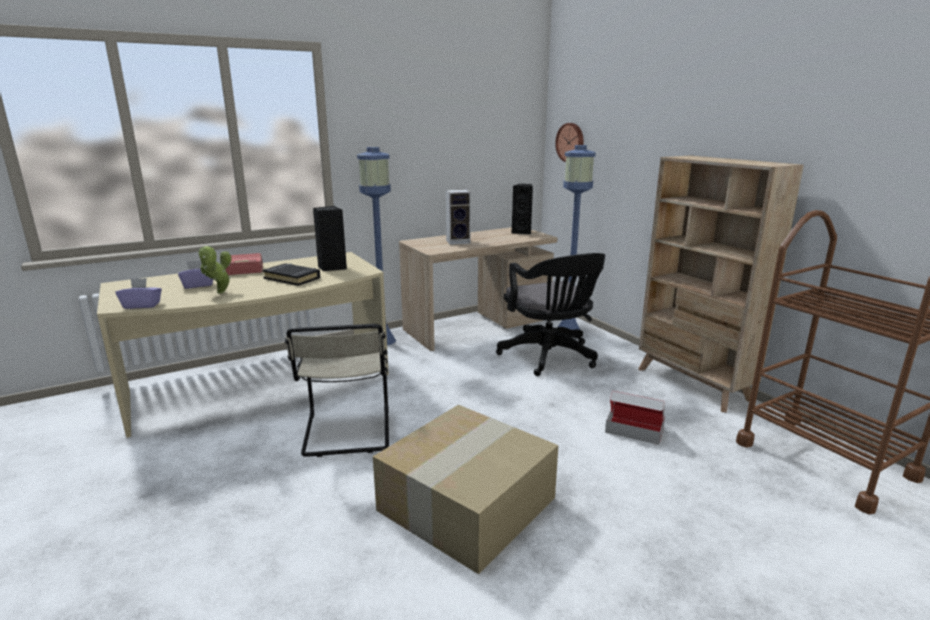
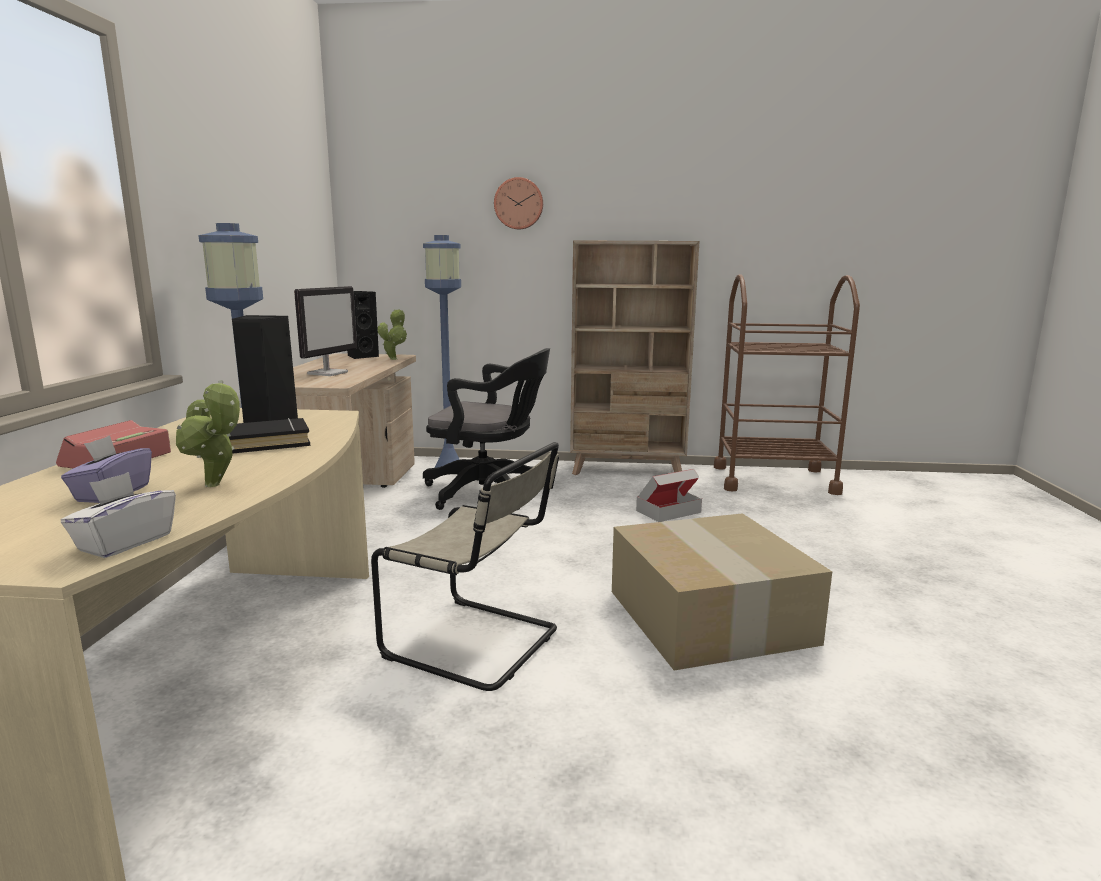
camera: 55 degrees left, 5 degrees down
purple tissue box [115,278,162,309] -> white tissue box [61,472,176,558]
speaker [446,190,471,245] -> monitor [294,286,357,376]
wall clock [555,123,584,162] -> wall clock moved to [494,177,543,229]
none -> potted plant [378,309,407,360]

